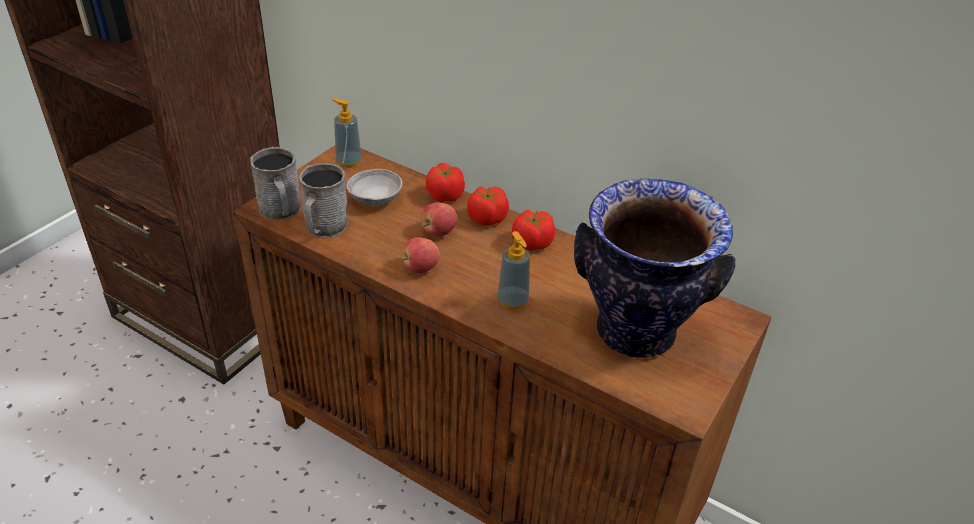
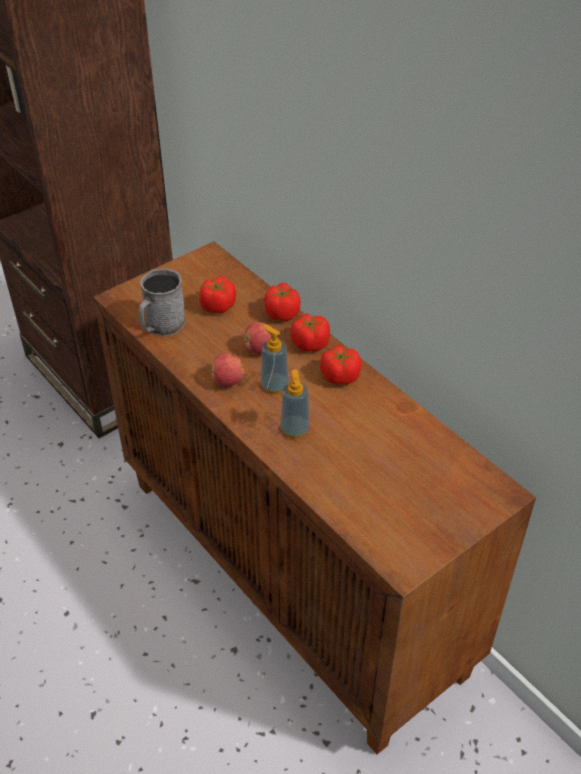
camera: 20 degrees right, 5 degrees up
grey mug [250,147,301,220] -> none
soap dispenser [332,98,362,168] -> soap dispenser moved to [261,324,289,394]
grey bowl [346,169,402,206] -> tomato [199,276,236,314]
vase [574,179,736,358] -> none

